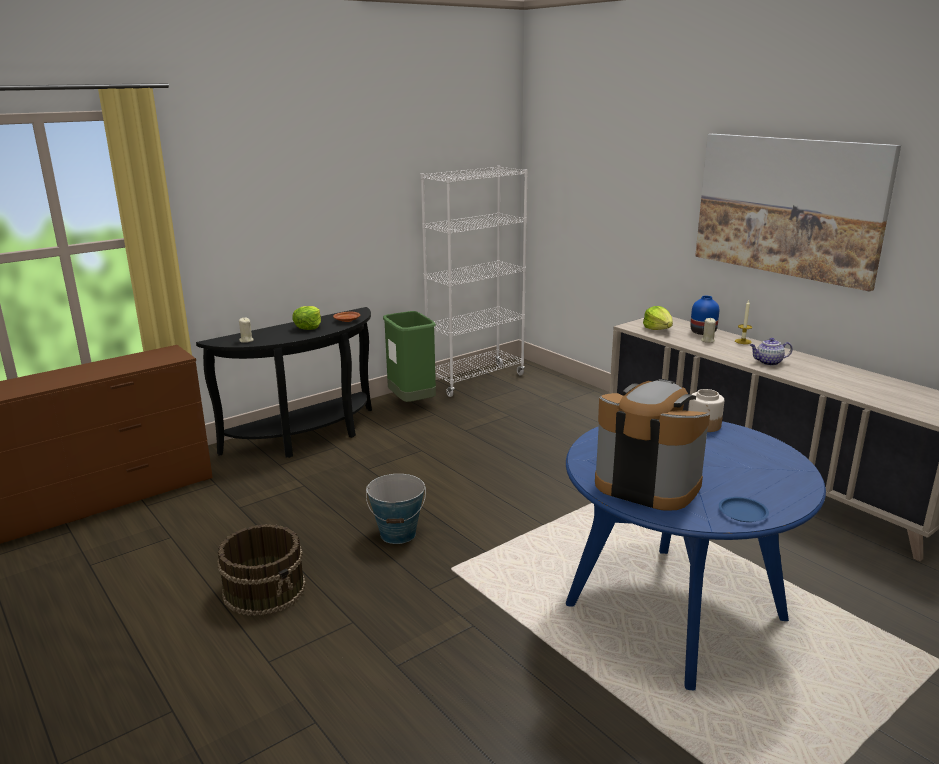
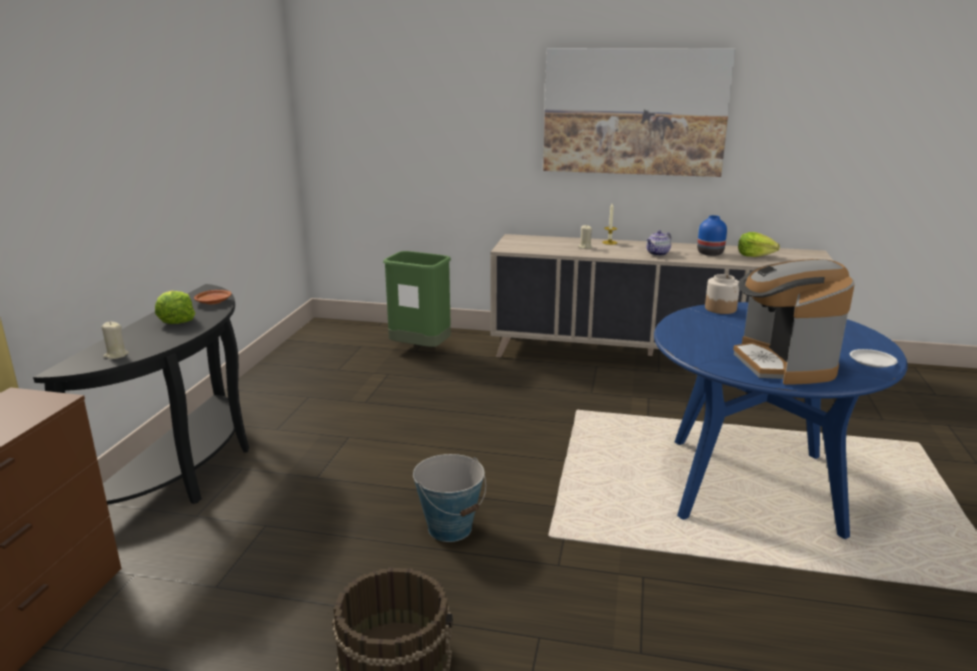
camera: 40 degrees left, 0 degrees up
green trash can [383,311,436,402] -> green trash can moved to [383,251,451,347]
white bookcase [421,166,528,397] -> none
coffee machine [595,379,710,511] -> coffee machine turned 90 degrees counterclockwise [733,259,855,385]
lettuce [643,306,673,330] -> lettuce moved to [738,232,780,257]
blue vase [690,296,719,335] -> blue vase moved to [697,215,727,256]
blue plate [719,497,769,522] -> white plate [850,349,898,368]

